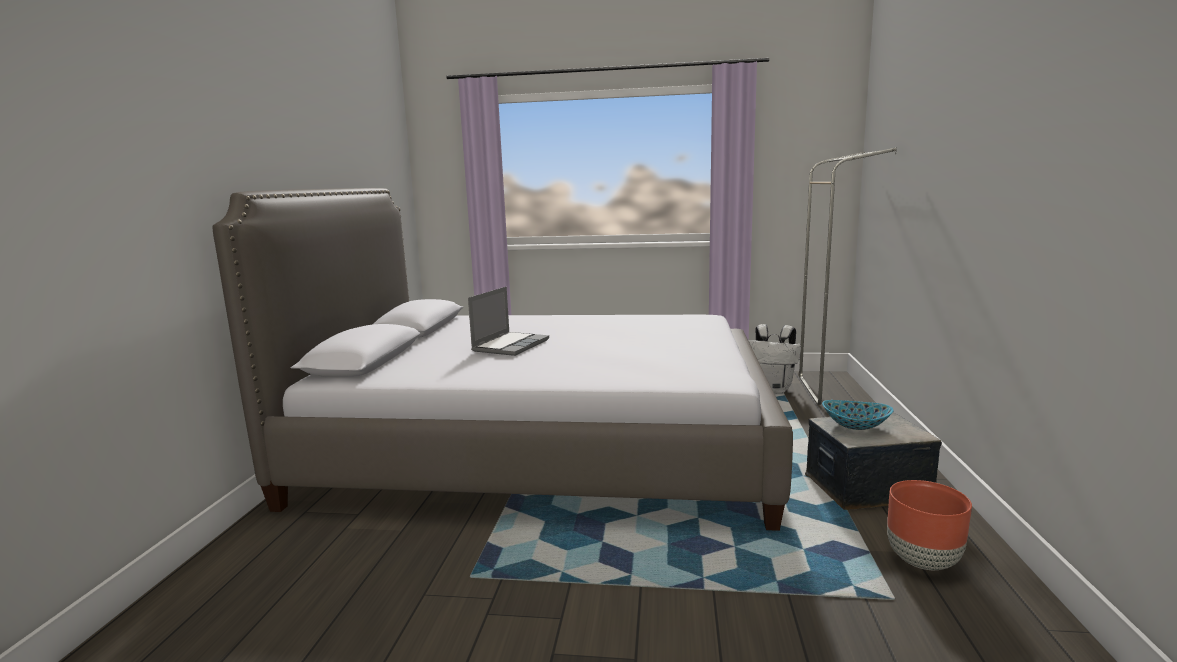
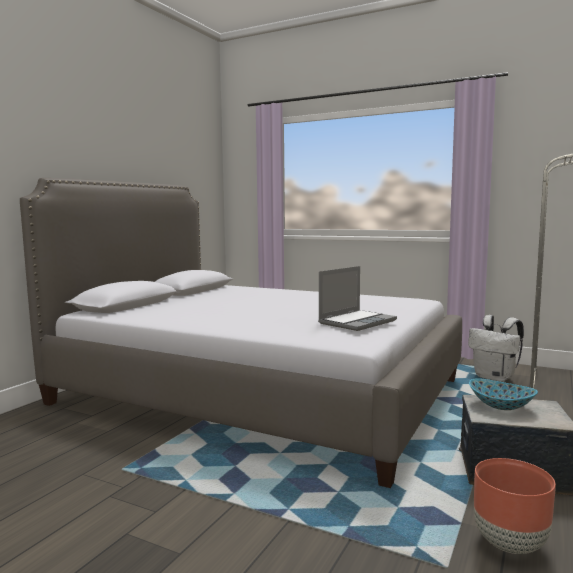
camera: 20 degrees right, 5 degrees down
laptop [468,286,549,356] -> laptop moved to [318,266,397,331]

